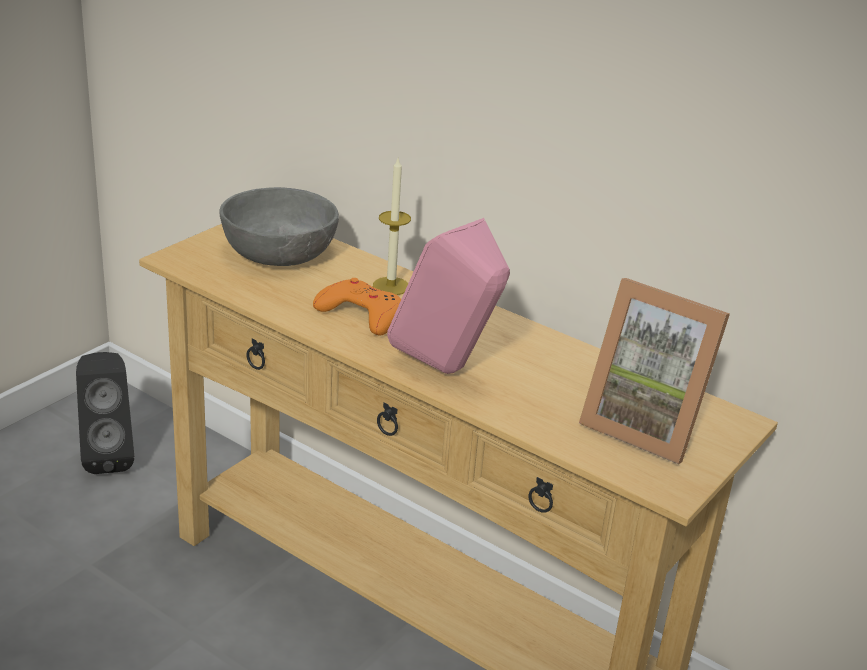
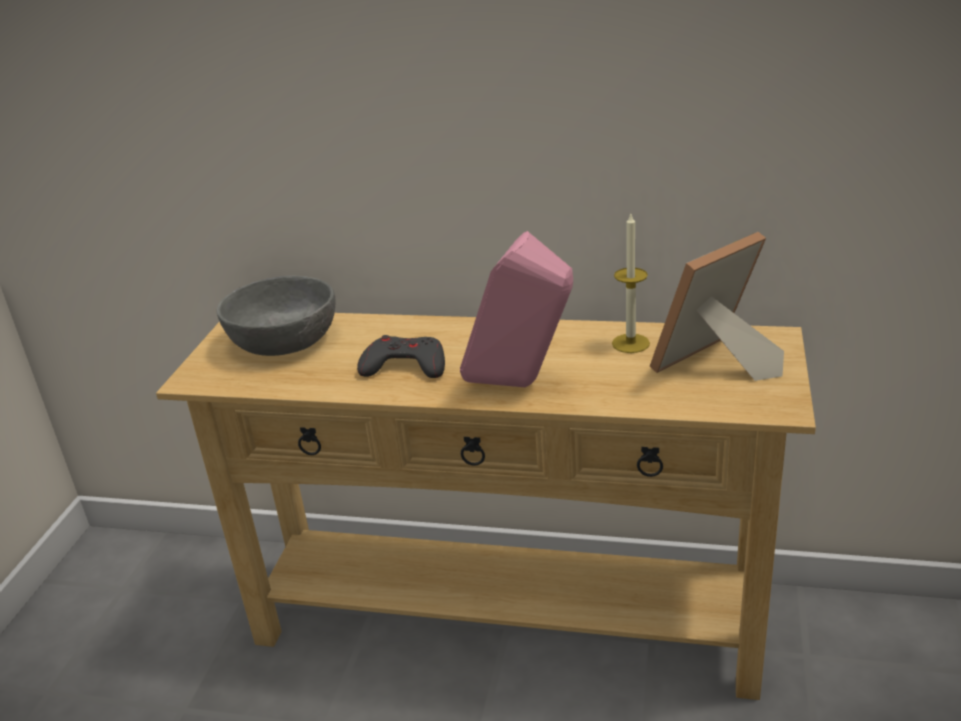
camera: 20 degrees left, 0 degrees up
black speaker [76,352,134,474] -> none
orange game controller [313,278,401,335] -> grey game controller [357,335,445,378]
candle [373,156,411,295] -> candle moved to [612,214,650,353]
picture frame [579,278,730,464] -> picture frame turned 135 degrees clockwise [650,232,784,381]

